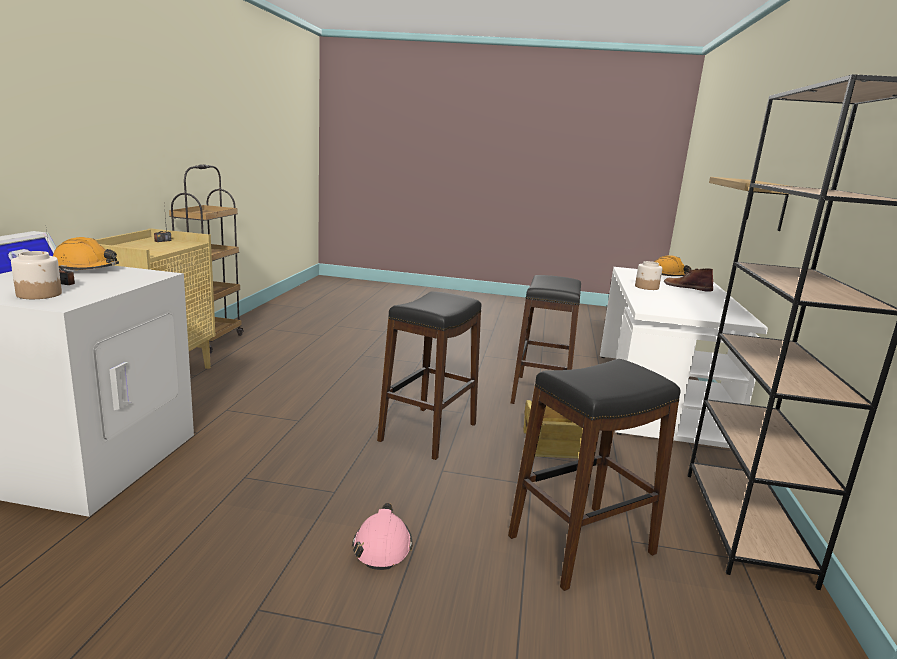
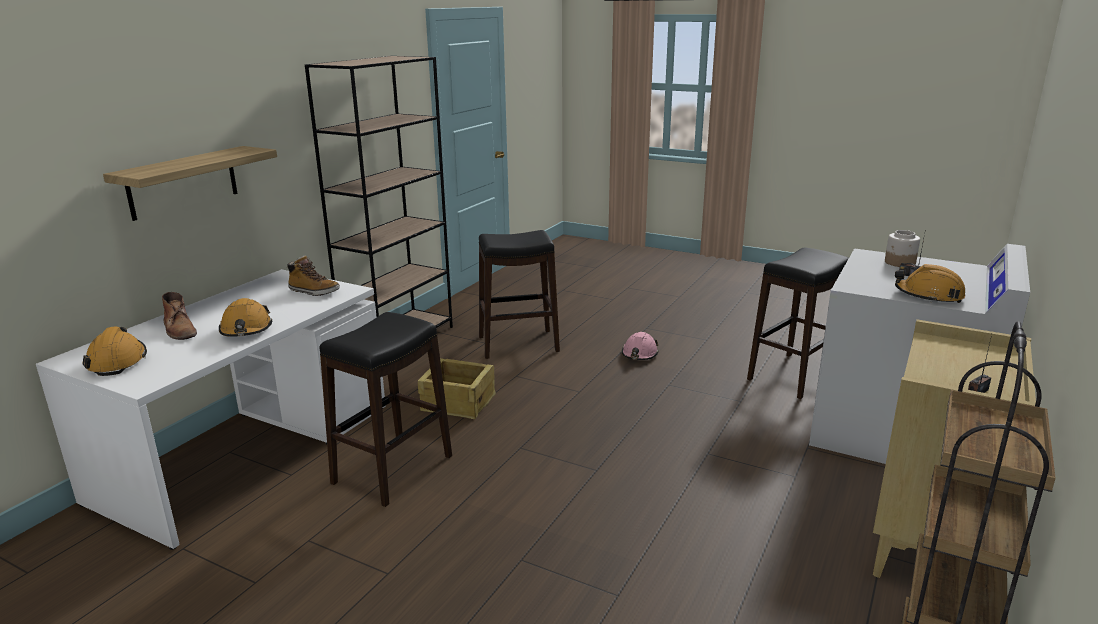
camera: 160 degrees left, 5 degrees up
black stool [377,291,481,460] -> black stool moved to [747,248,849,399]
jar [635,261,663,290] -> orange hard hat [219,298,272,337]
none -> boot [287,255,340,296]

